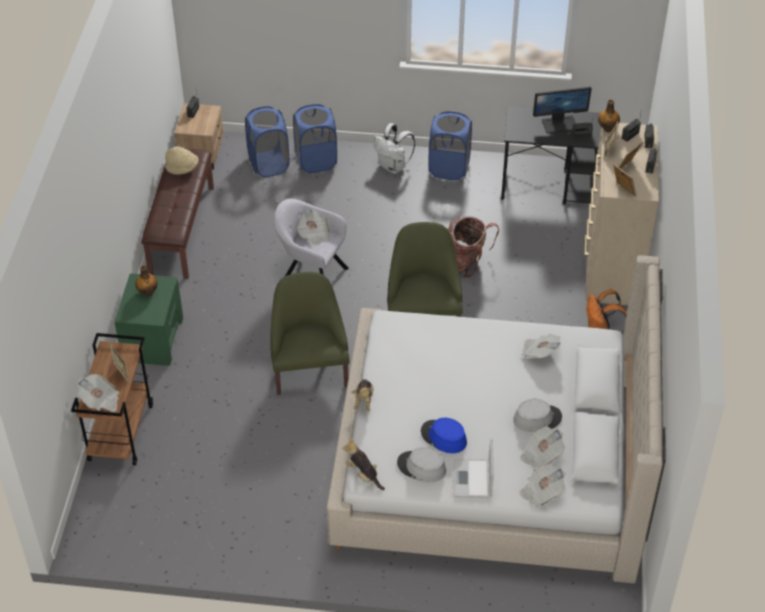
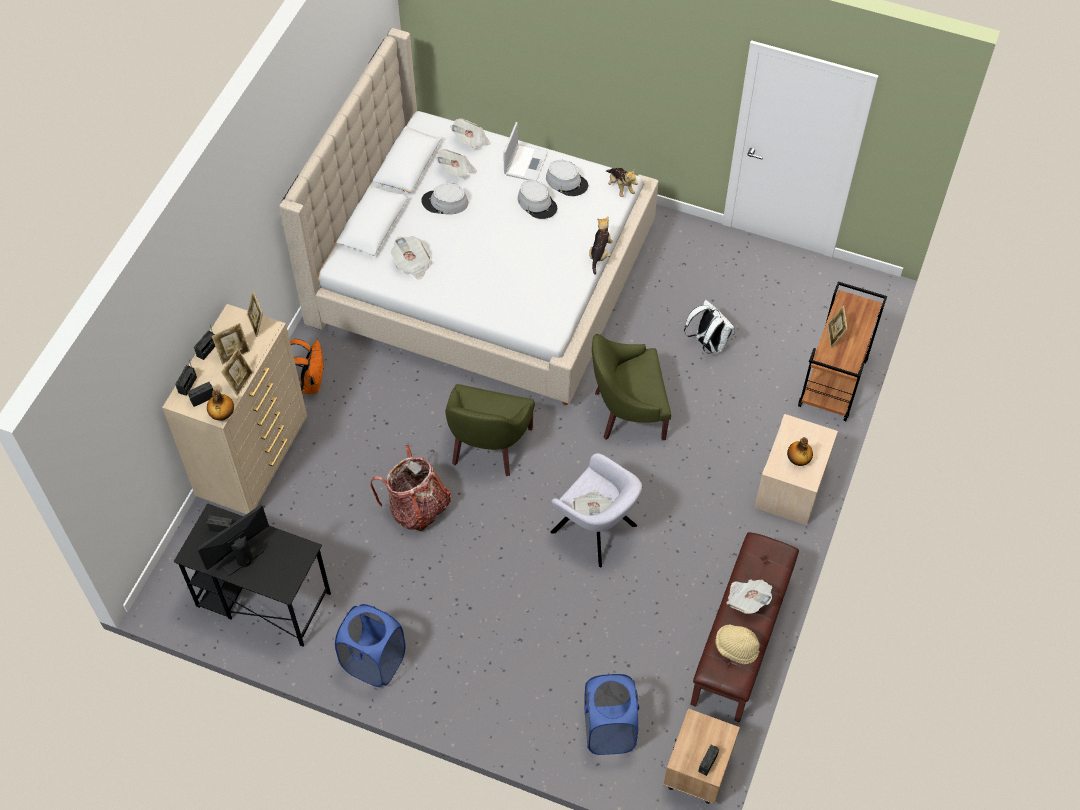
camera: 165 degrees left, 10 degrees up
newspaper [78,374,119,412] -> newspaper moved to [726,579,772,614]
green nightstand [115,273,183,366] -> beige nightstand [754,414,838,526]
green armchair [270,272,350,395] -> green armchair turned 75 degrees clockwise [592,334,671,440]
blue laundry basket [293,104,337,173] -> none
white backpack [374,123,415,174] -> white backpack moved to [684,300,735,355]
blue hat [421,418,467,453] -> grey hat [518,180,557,219]
monitor [533,87,592,133] -> monitor turned 45 degrees counterclockwise [197,505,269,576]

